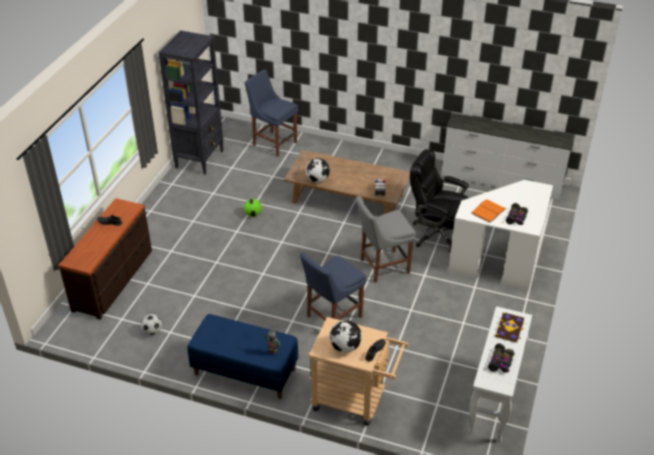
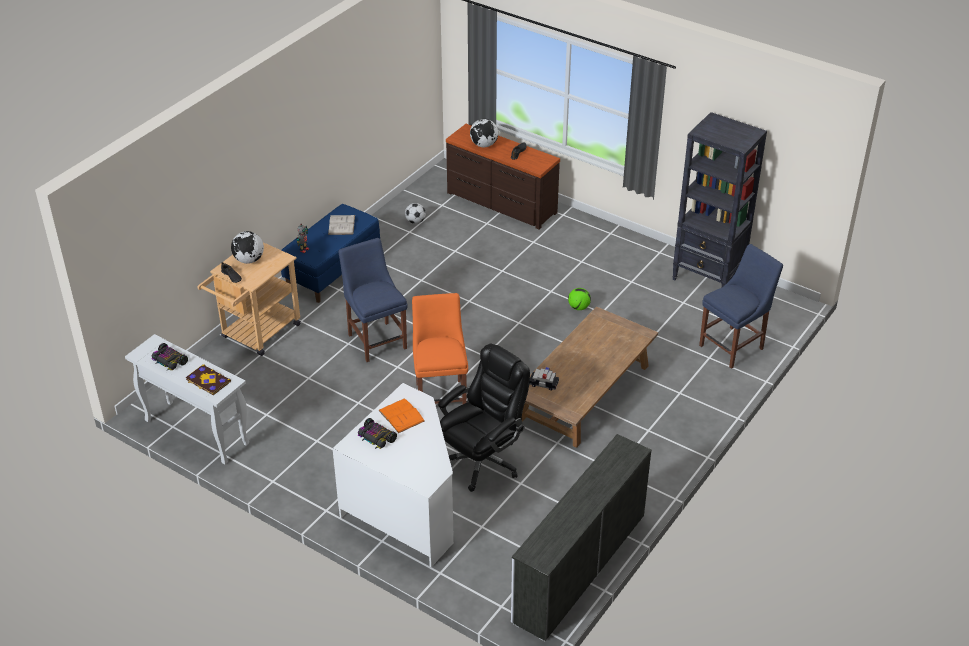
camera: 105 degrees right, 0 degrees up
globe [305,158,330,183] -> globe moved to [470,119,498,147]
grey chair [356,196,416,283] -> orange chair [412,293,468,404]
none -> white book [328,215,355,235]

